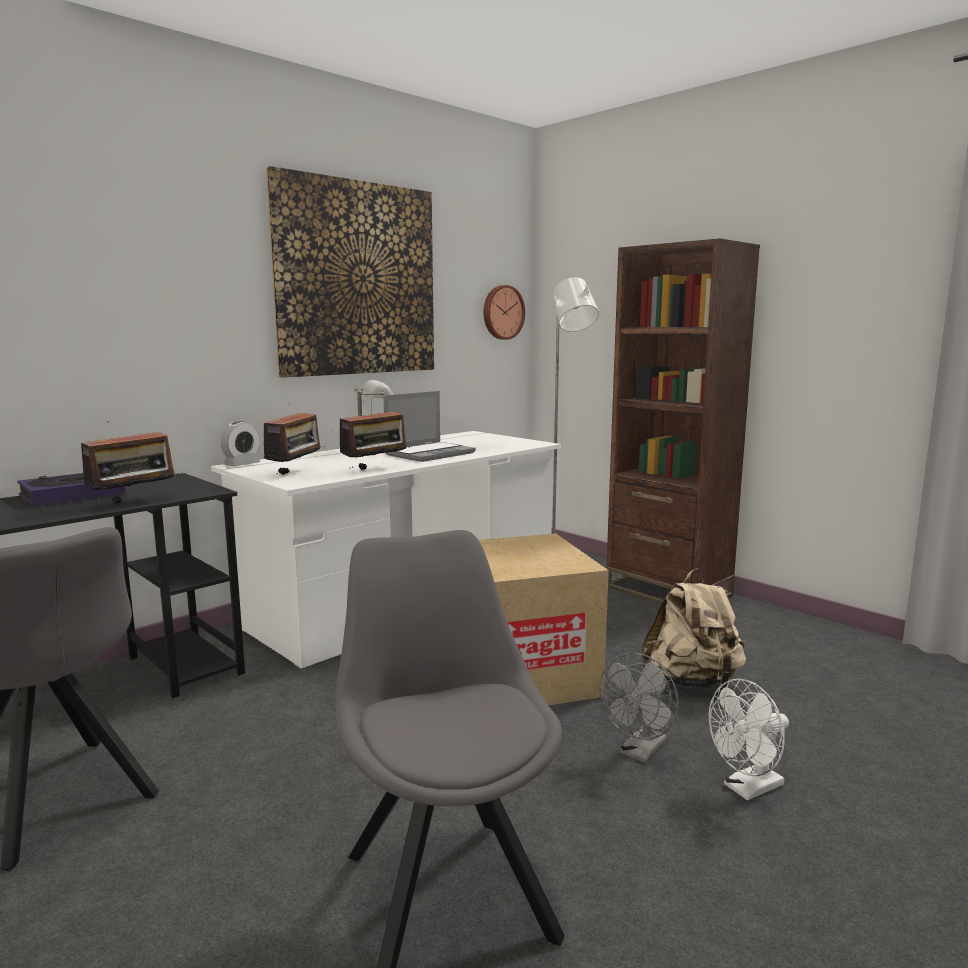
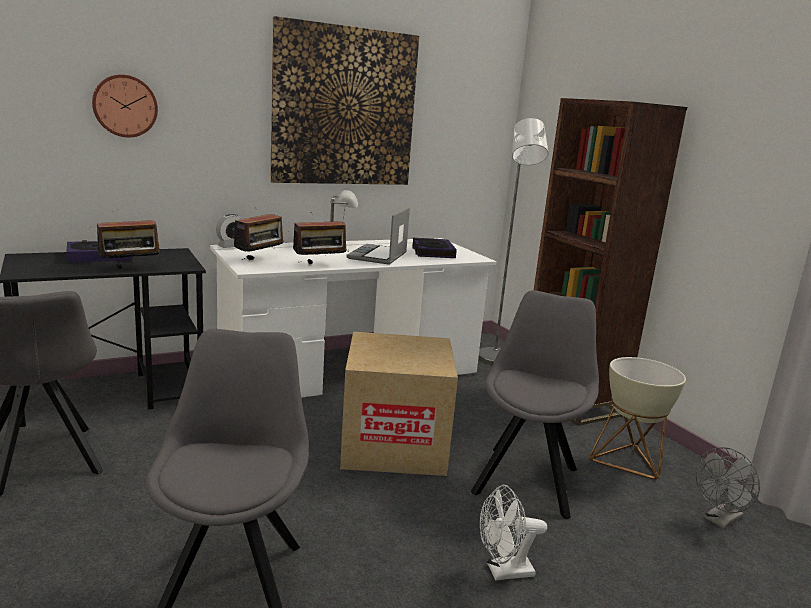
camera: 15 degrees right, 5 degrees up
laptop [383,391,476,462] -> laptop turned 135 degrees clockwise [347,207,410,265]
wall clock [483,285,525,340] -> wall clock moved to [92,74,158,137]
grey fan [599,653,679,763] -> grey fan moved to [696,447,760,529]
beige backpack [642,569,746,691] -> grey chair [471,290,599,519]
none -> book [412,238,457,258]
none -> planter [589,357,686,480]

